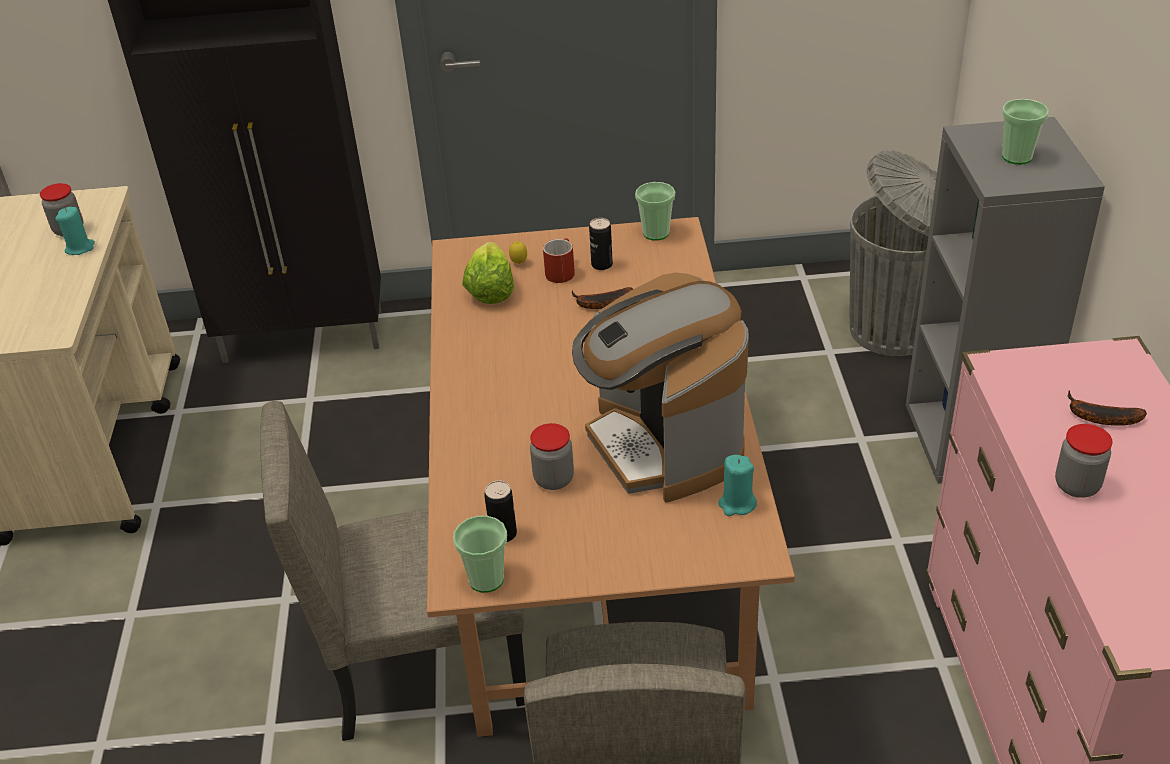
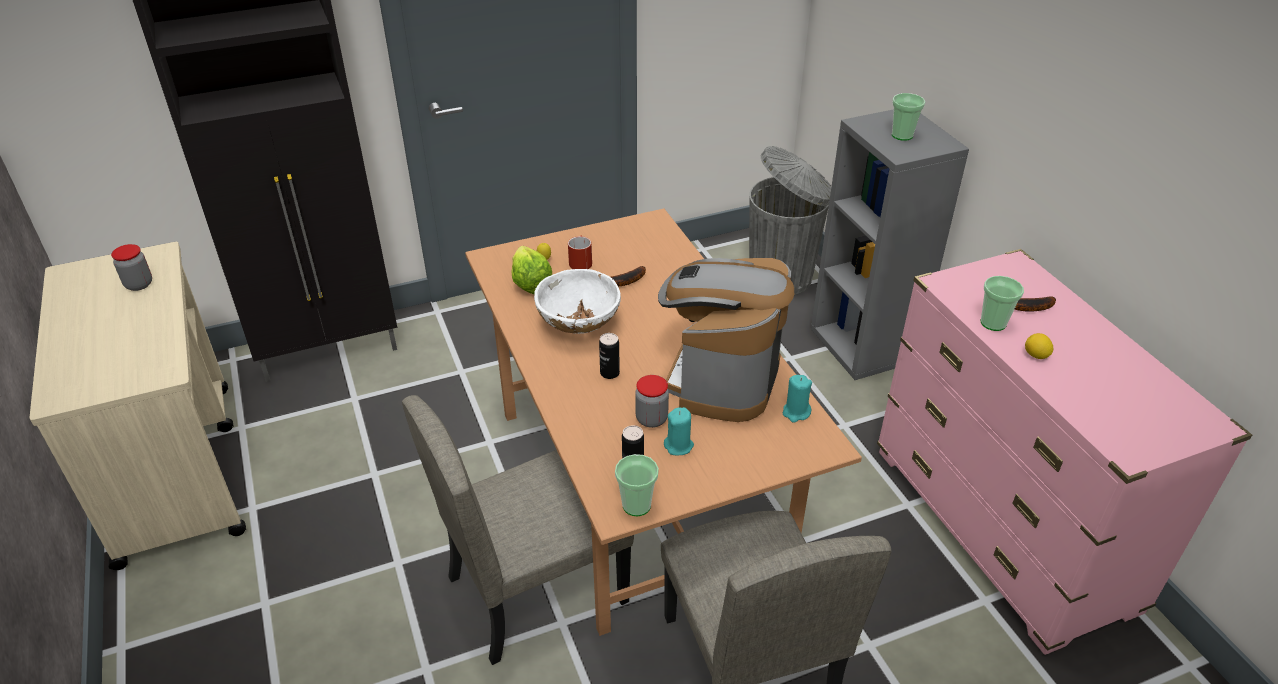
camera: 20 degrees left, 0 degrees up
turquoise candle [56,207,95,255] -> turquoise candle moved to [664,407,694,455]
coffee machine [572,272,749,502] -> coffee machine turned 60 degrees clockwise [658,258,794,422]
can [589,218,613,270] -> can moved to [599,333,620,379]
cup [635,182,675,241] -> cup moved to [981,276,1024,331]
jar [1055,424,1113,498] -> lemon [1025,333,1053,359]
none -> white bowl [534,269,621,334]

